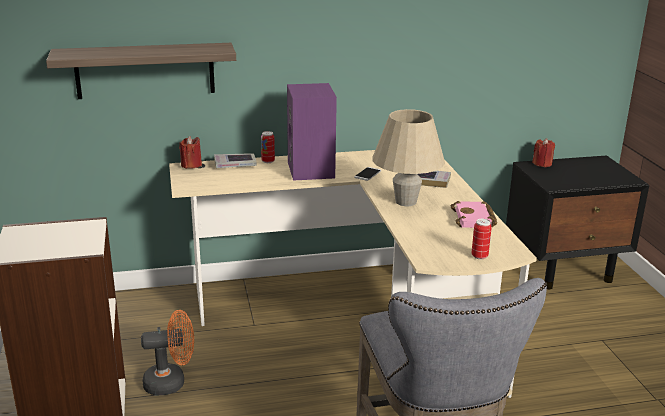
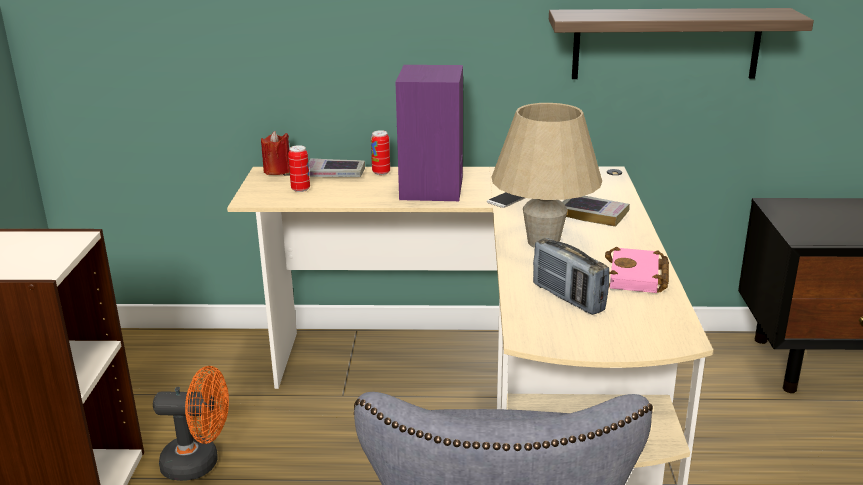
camera: 15 degrees right, 0 degrees up
shelf [46,43,236,99] -> shelf moved to [549,8,814,79]
can [472,219,492,259] -> can moved to [288,145,310,192]
red candle [532,138,555,167] -> none
none -> radio [533,238,609,315]

